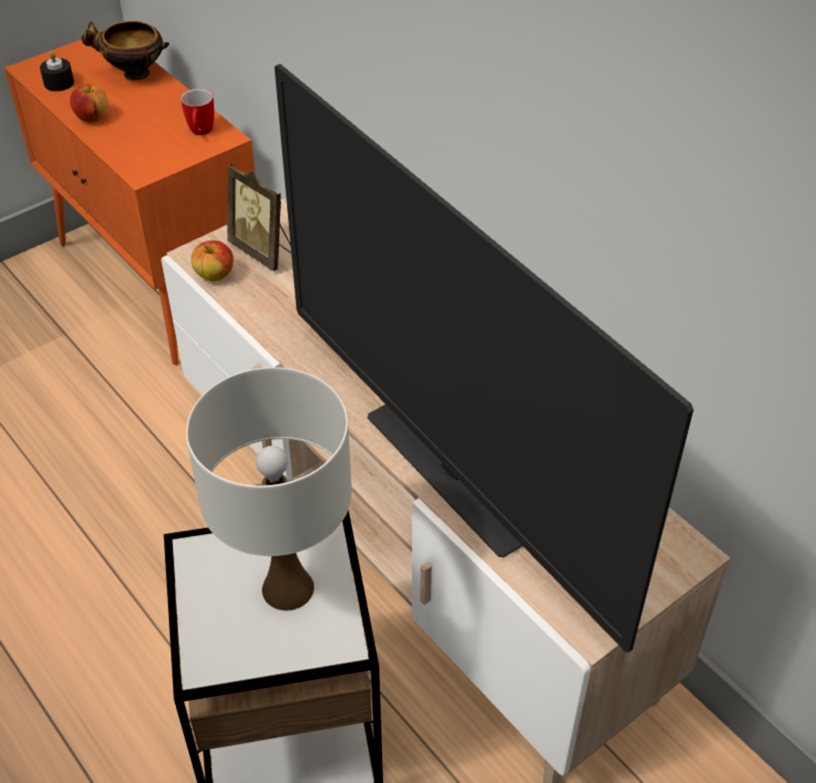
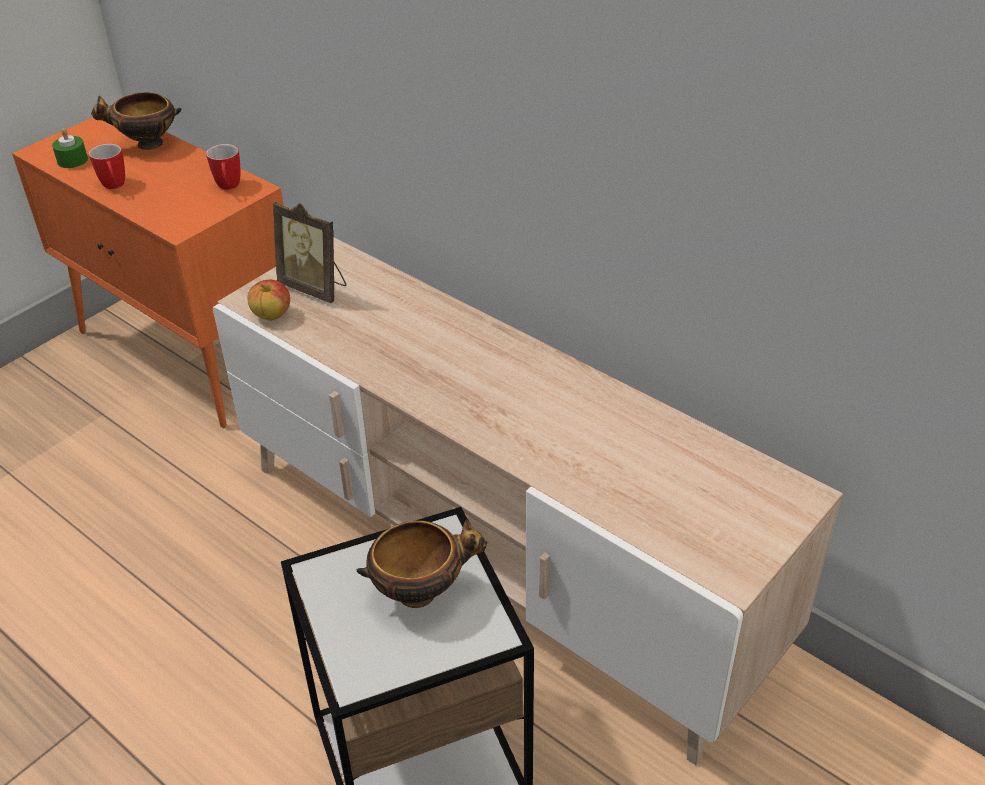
camera: 10 degrees left, 5 degrees down
black candle [40,51,74,91] -> green candle [52,128,88,168]
apple [70,84,108,123] -> mug [89,143,125,189]
white table lamp [186,367,352,611] -> bowl [357,519,487,608]
television [274,64,694,653] -> none

